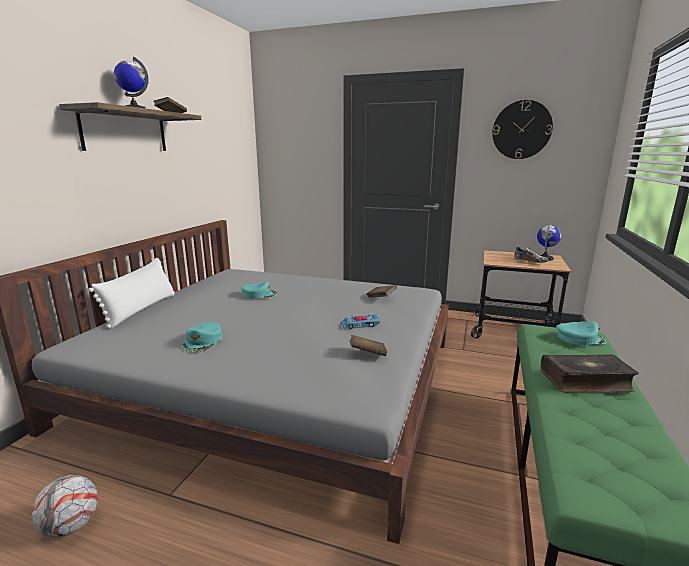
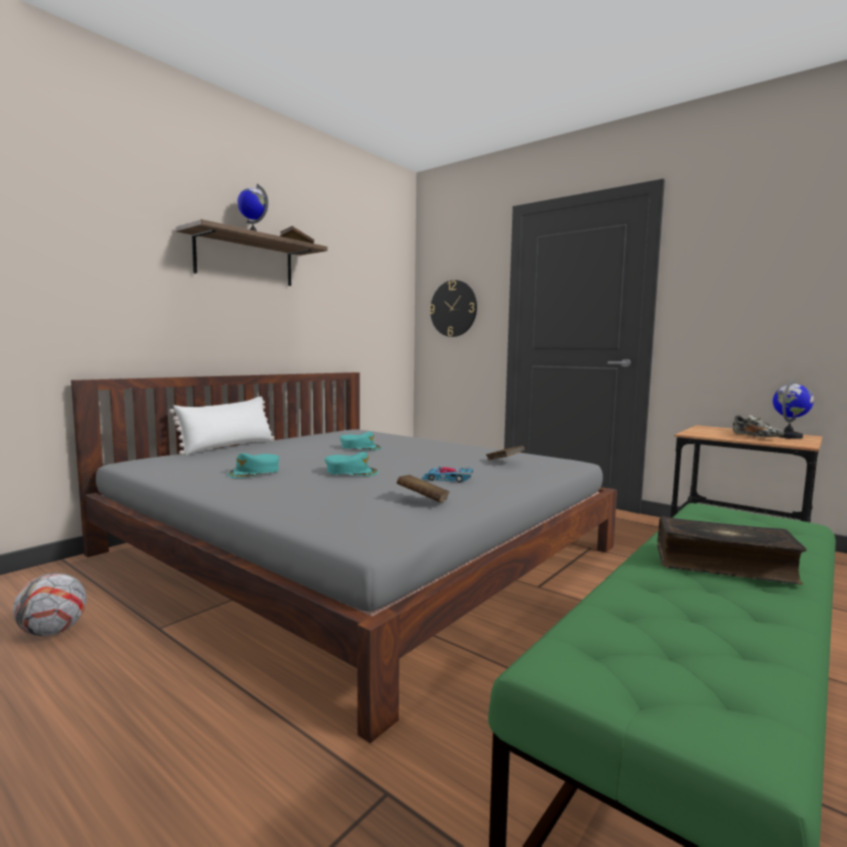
camera: 20 degrees right, 10 degrees down
wall clock [492,100,553,159] -> wall clock moved to [429,280,477,337]
turquoise cap [556,321,607,346] -> turquoise cap moved to [324,452,379,476]

